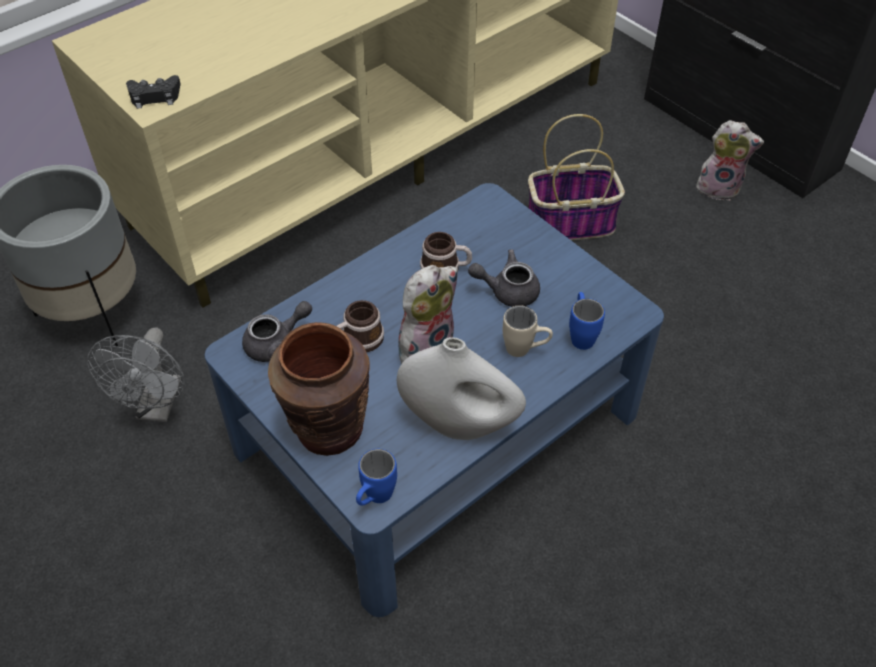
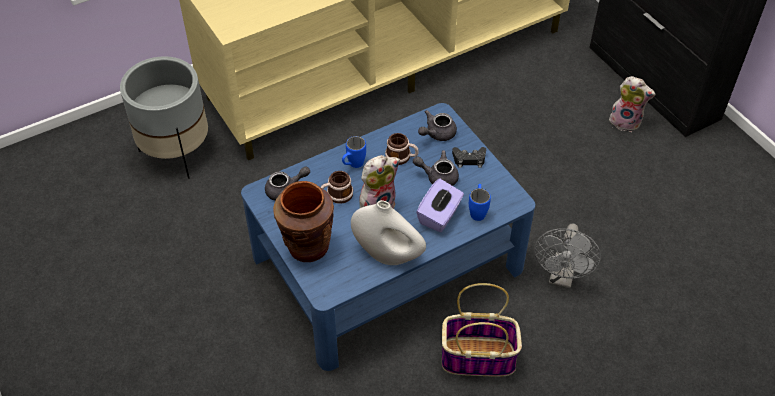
camera: 10 degrees right, 0 degrees up
grey fan [87,328,185,422] -> grey fan moved to [534,224,601,288]
black game controller [126,75,181,109] -> black game controller moved to [452,147,486,168]
blue mug [356,449,397,506] -> blue mug moved to [342,136,366,168]
beige mug [503,305,553,357] -> purple tissue box [416,178,464,232]
basket [528,114,625,240] -> basket moved to [442,283,522,377]
none -> grey teapot [418,110,457,141]

